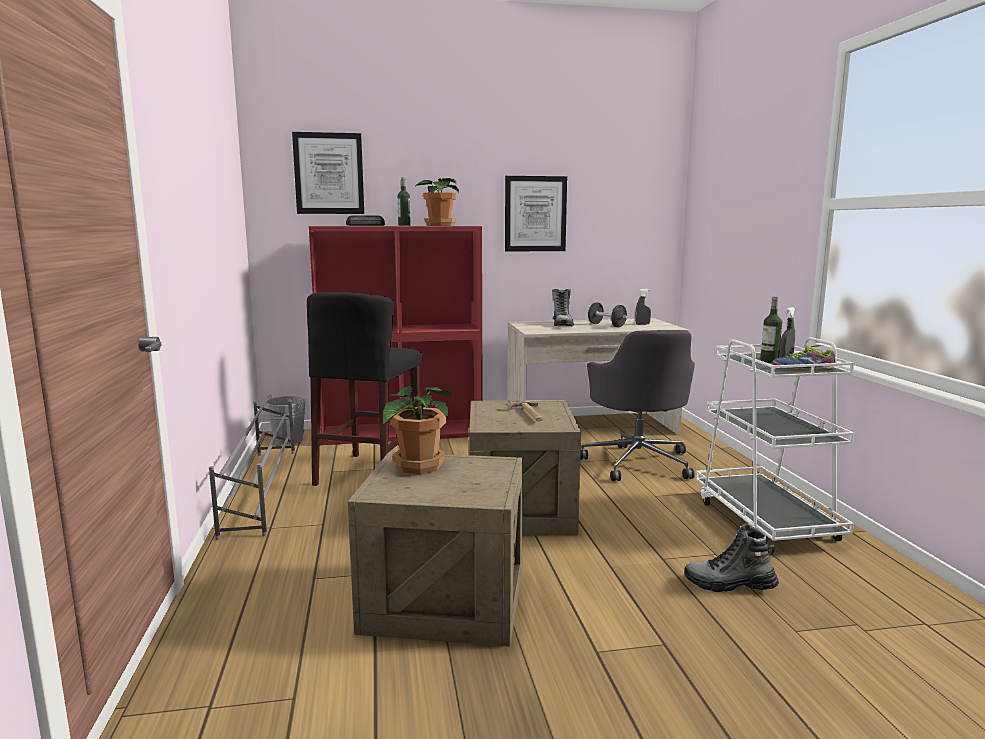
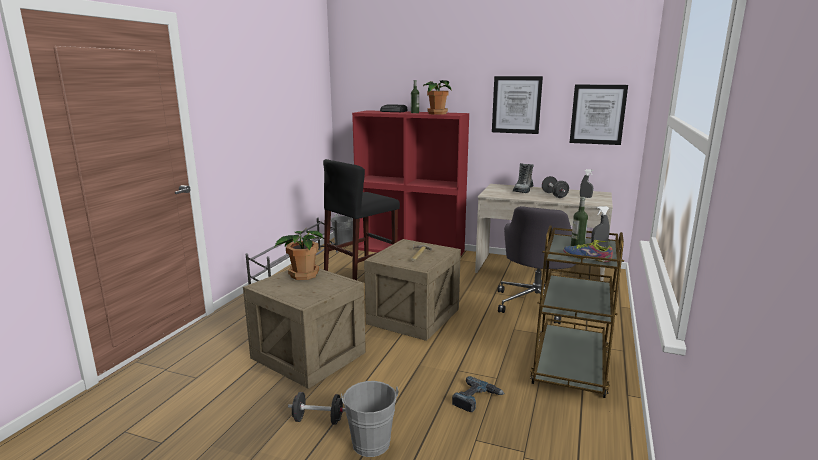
camera: 30 degrees right, 5 degrees up
picture [292,132,364,214] -> picture moved to [570,84,628,145]
boot [684,524,779,592] -> power drill [452,376,505,413]
white cart [695,337,854,541] -> brown cart [530,225,624,398]
none -> black dumbbell [288,392,346,425]
none -> grey bucket [341,381,399,457]

